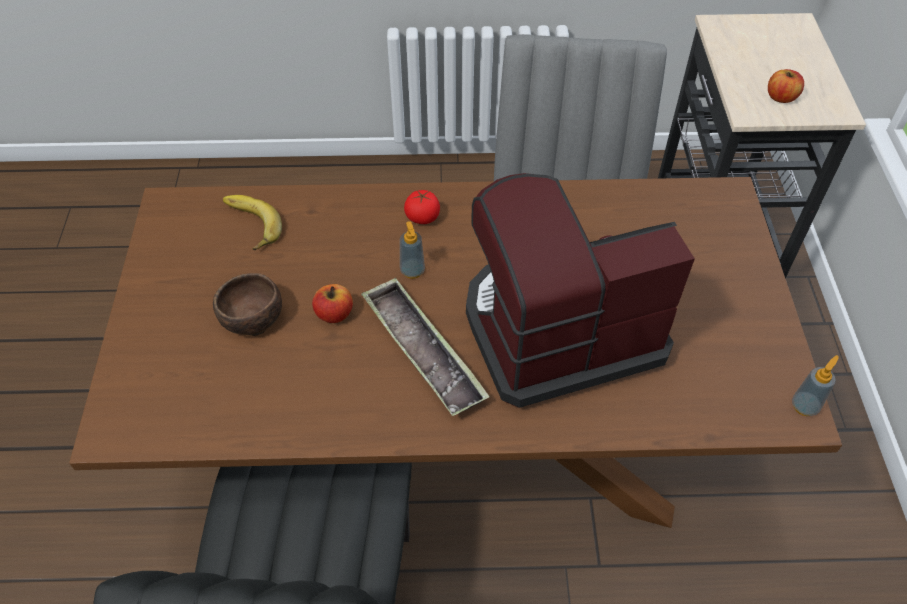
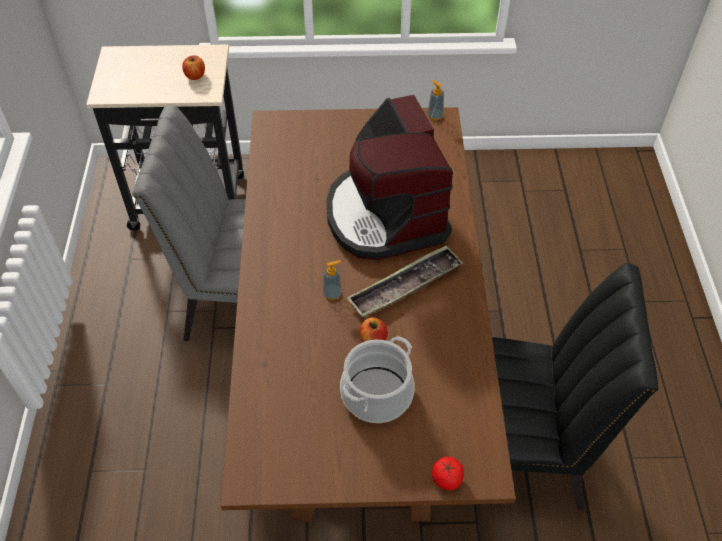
camera: 90 degrees left, 0 degrees up
brown bowl [213,273,282,336] -> cooking pot [340,336,415,423]
banana [223,195,282,250] -> none
tomato [404,190,440,224] -> tomato moved to [432,457,464,490]

